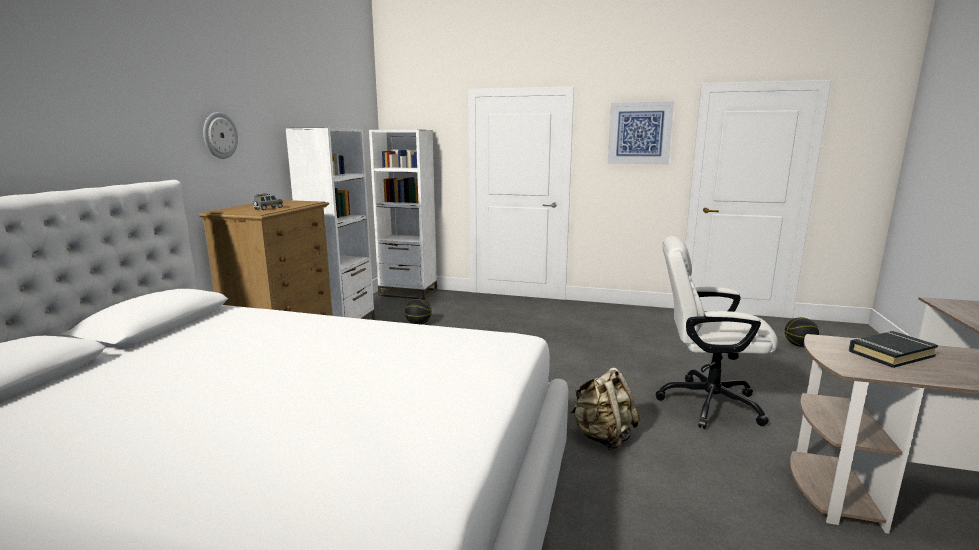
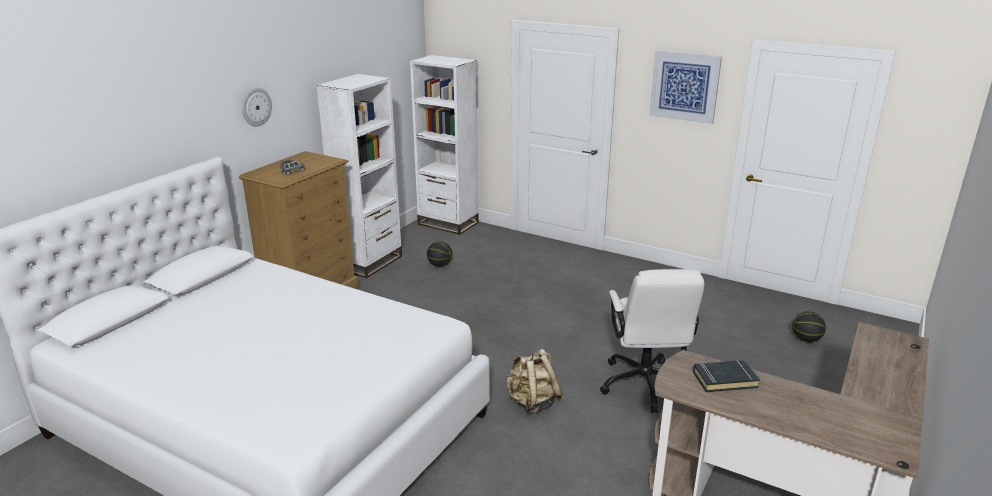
camera: 15 degrees right, 10 degrees up
white office chair [656,236,778,429] -> white office chair turned 120 degrees counterclockwise [600,269,704,413]

